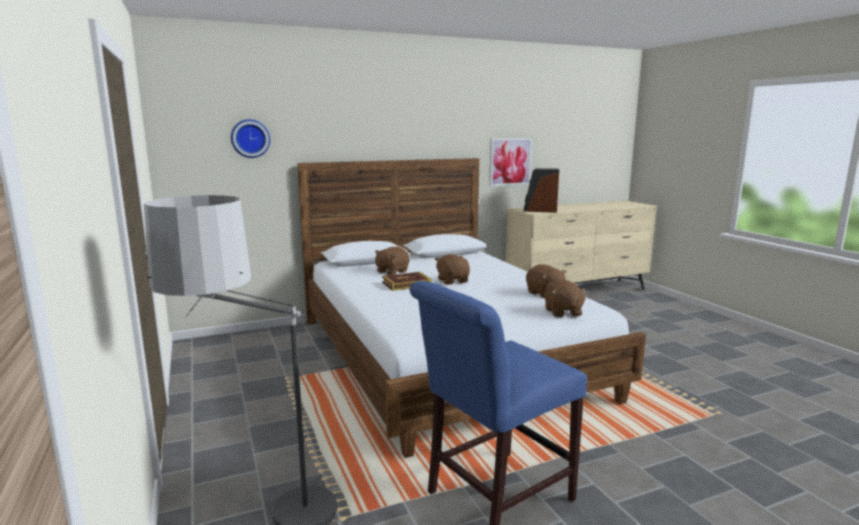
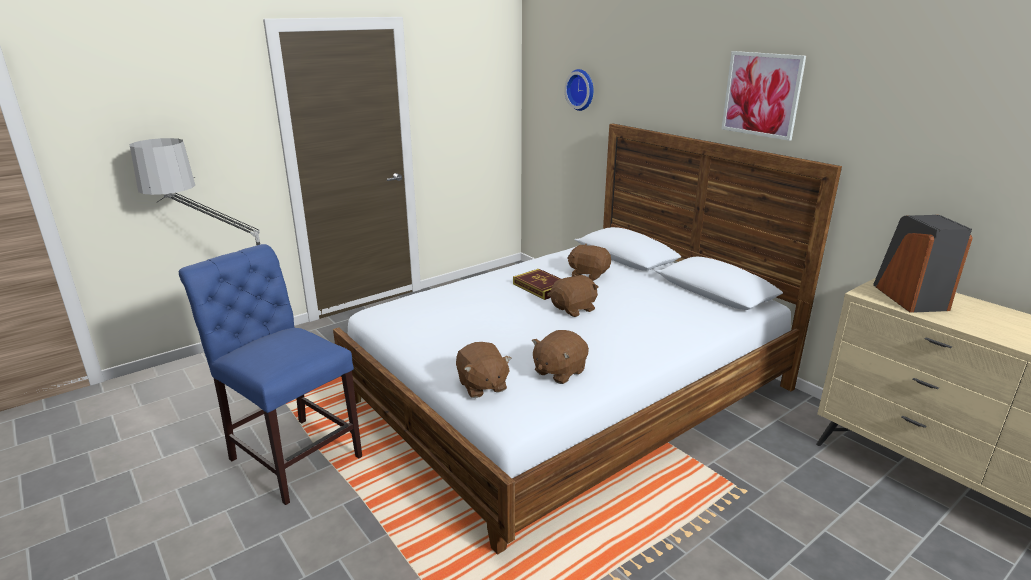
camera: 75 degrees right, 10 degrees up
picture [489,138,532,186] -> picture moved to [721,51,806,141]
brown plush toy [544,279,588,317] -> brown plush toy turned 90 degrees counterclockwise [456,342,512,398]

